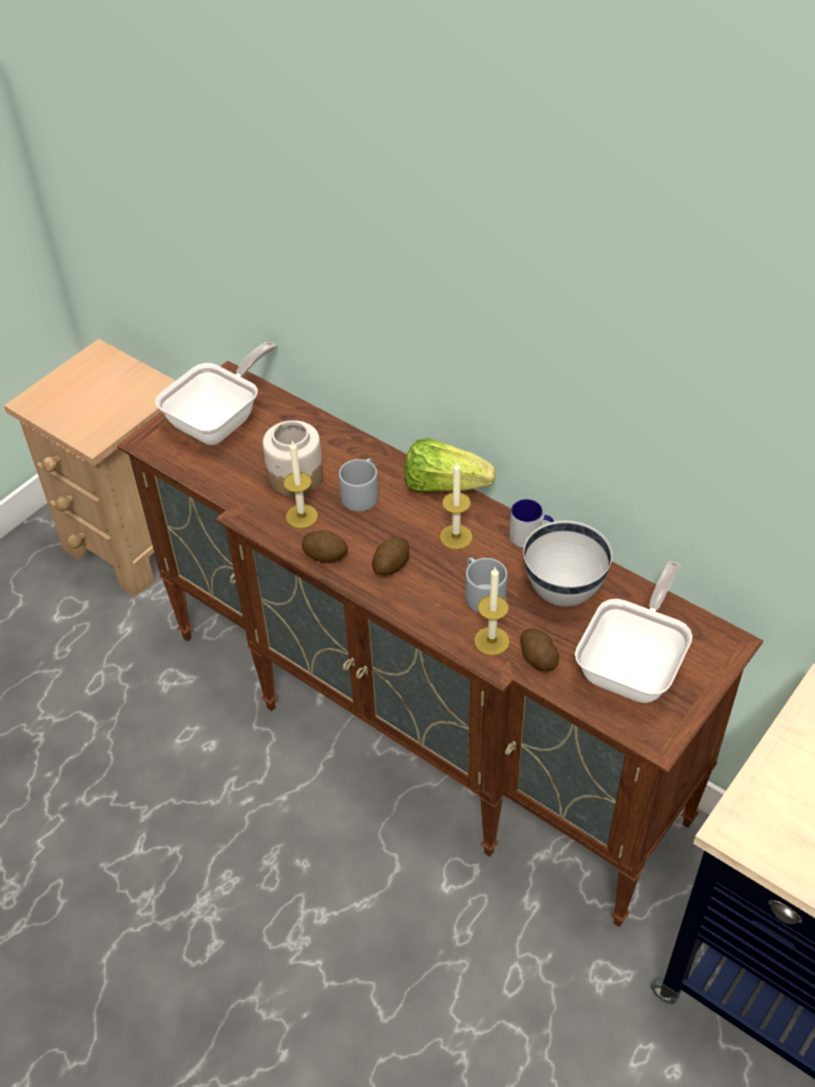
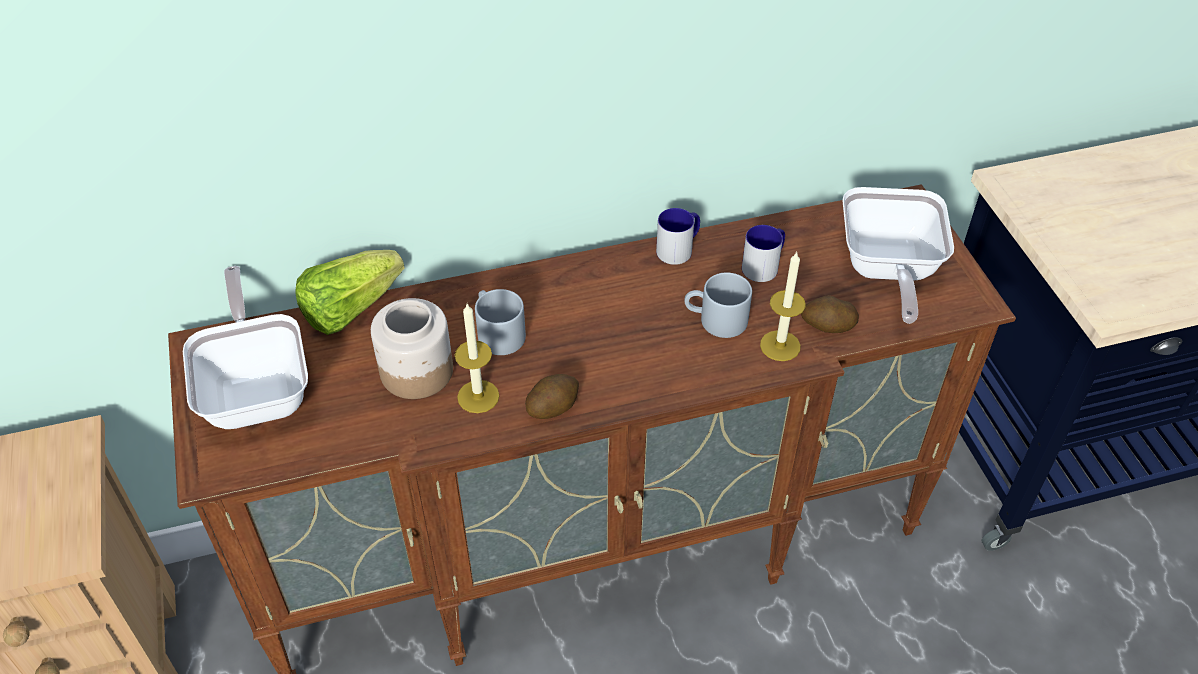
camera: 55 degrees left, 0 degrees up
potato [372,538,409,575] -> none
lettuce [405,438,496,493] -> lettuce moved to [295,250,404,335]
candle [440,462,473,550] -> none
white bowl [523,521,612,607] -> mug [742,225,785,282]
frying pan [575,561,693,703] -> frying pan turned 150 degrees counterclockwise [842,187,954,324]

